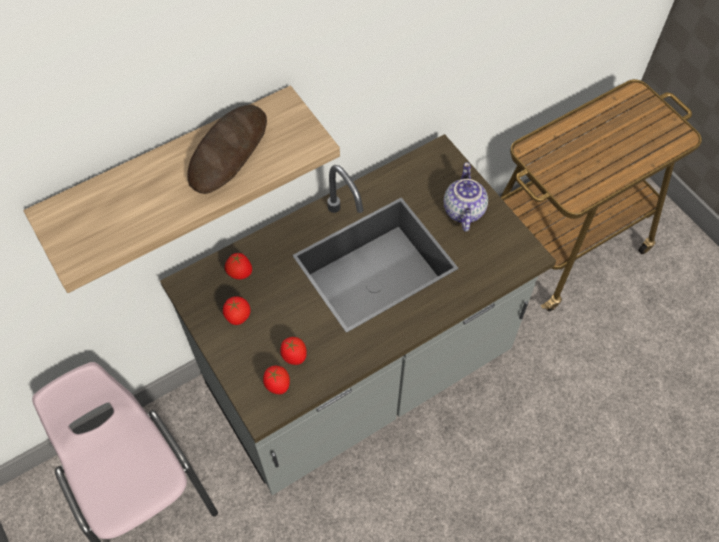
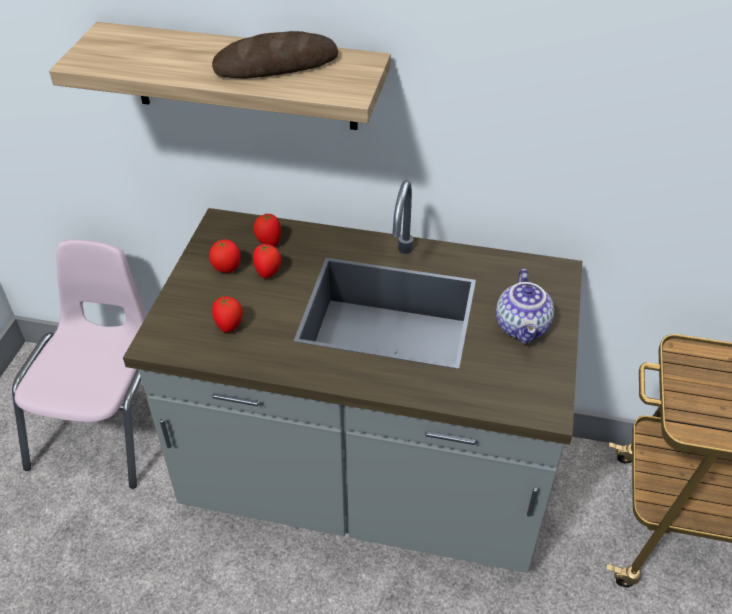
camera: 45 degrees right, 15 degrees down
tomato [263,366,290,394] -> tomato moved to [253,244,281,278]
teapot [444,162,488,232] -> teapot turned 135 degrees clockwise [496,269,554,344]

